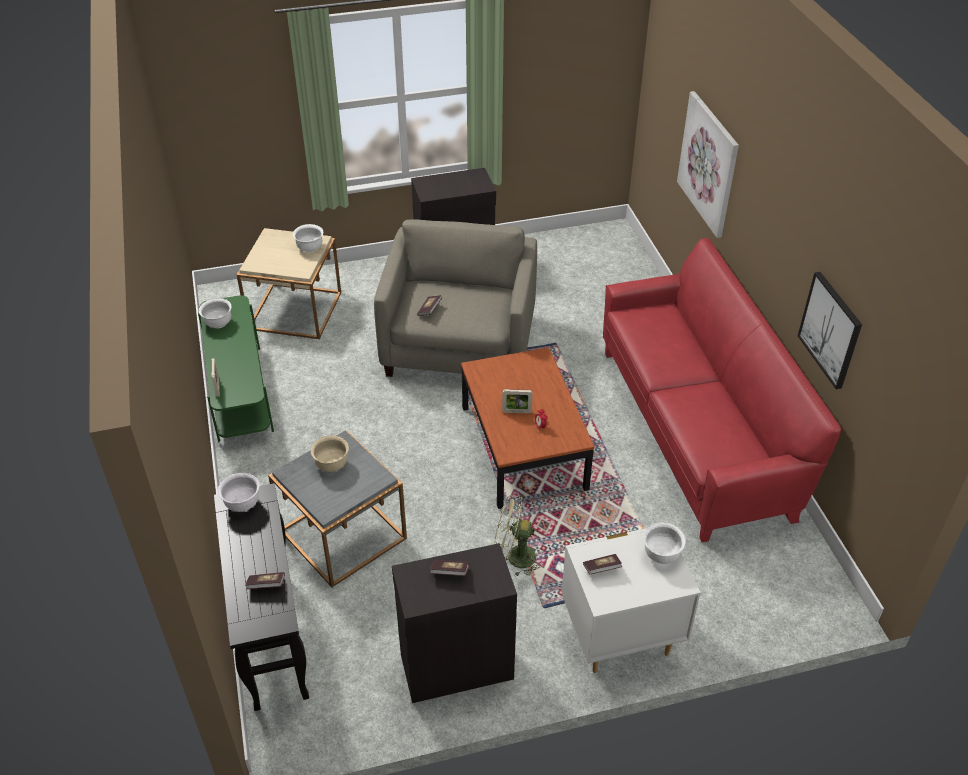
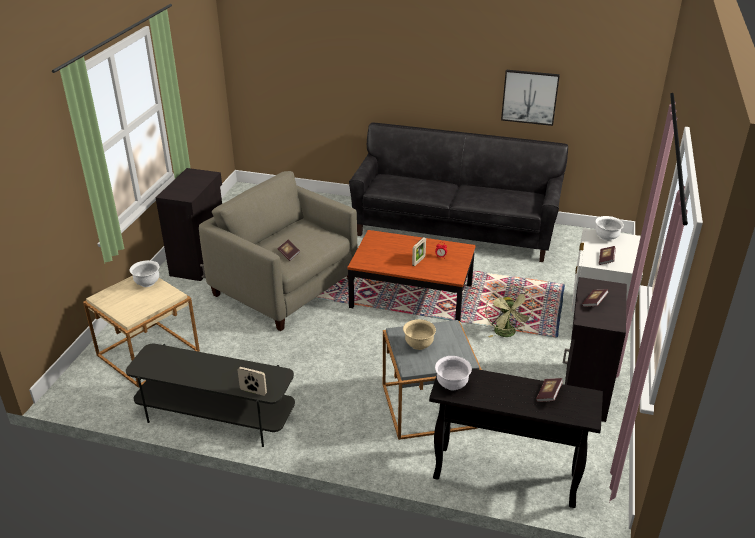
camera: 60 degrees left, 10 degrees down
green tv stand [198,295,274,442] -> grey tv stand [126,344,295,447]
white bowl [199,298,232,328] -> none
green fan [494,495,544,577] -> green fan turned 45 degrees counterclockwise [485,286,535,338]
red sofa [603,238,841,542] -> black sofa [349,123,568,262]
picture [677,91,739,238] -> none

